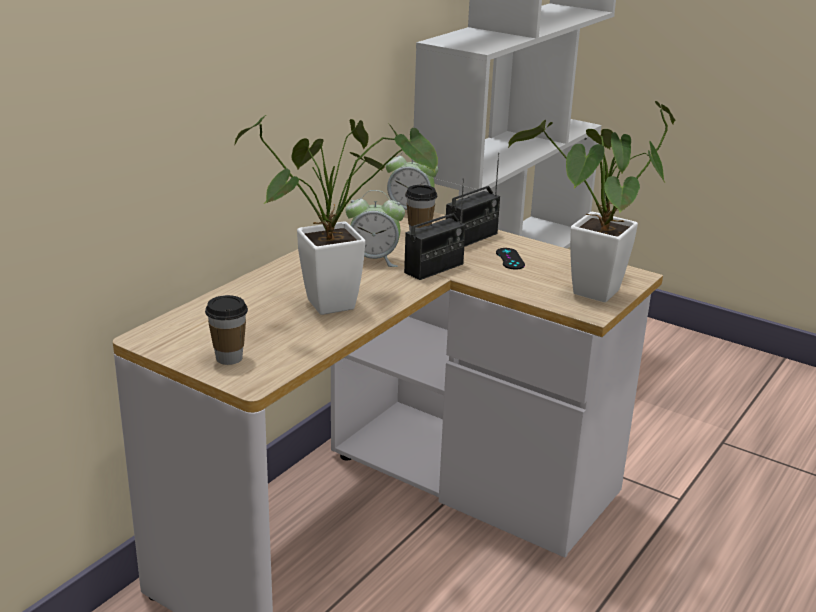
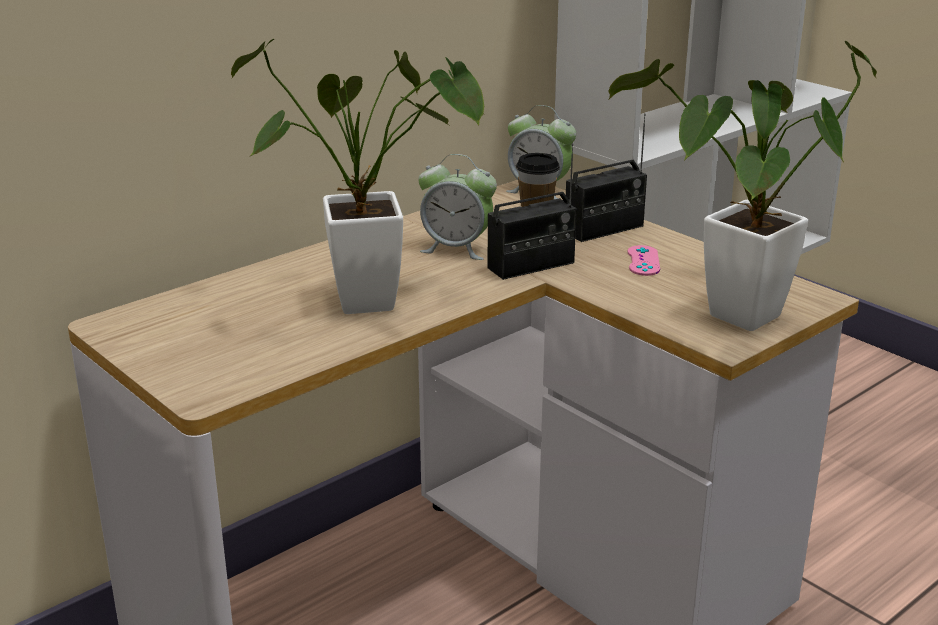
camera: 15 degrees right, 0 degrees up
cup [205,295,248,365] -> none
black game controller [496,248,525,270] -> pink game controller [628,245,660,276]

